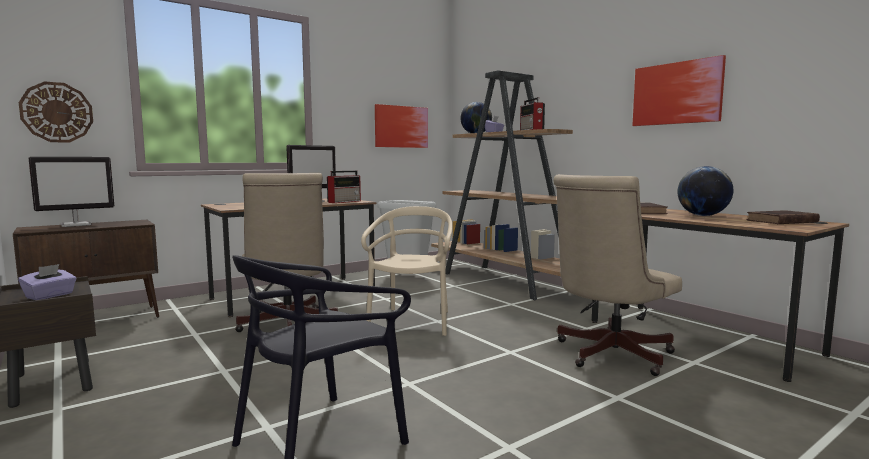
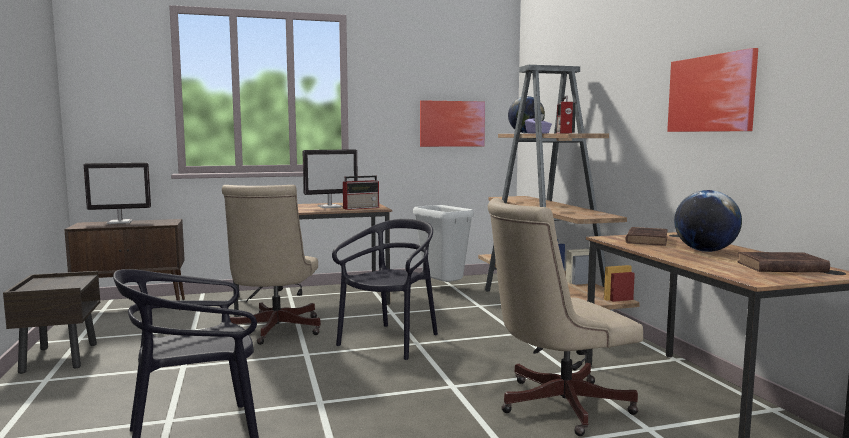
camera: 20 degrees right, 0 degrees up
purple tissue box [18,264,77,300] -> none
wall clock [19,81,93,143] -> none
beige chair [361,206,453,336] -> black chair [332,219,438,360]

